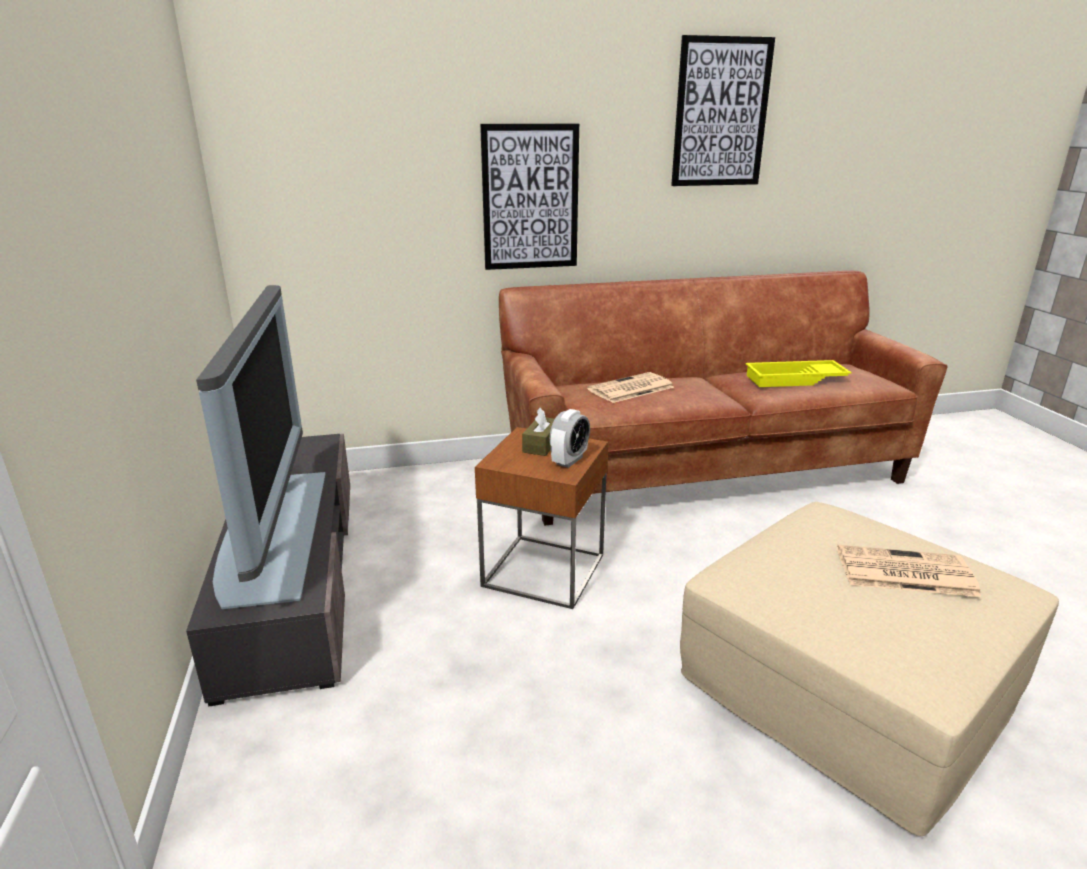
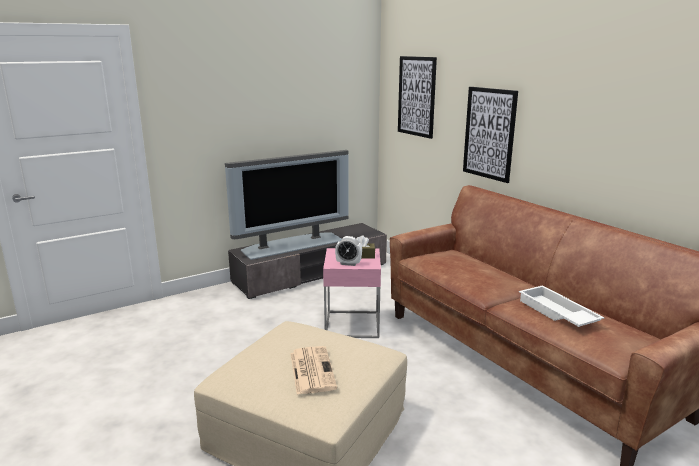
camera: 70 degrees right, 5 degrees down
brown side table [475,427,608,609] -> pink side table [323,248,381,338]
newspaper [587,372,674,403] -> none
picture [671,35,775,186] -> picture moved to [398,56,437,139]
yellow tray [745,360,852,387] -> white tray [519,285,605,327]

